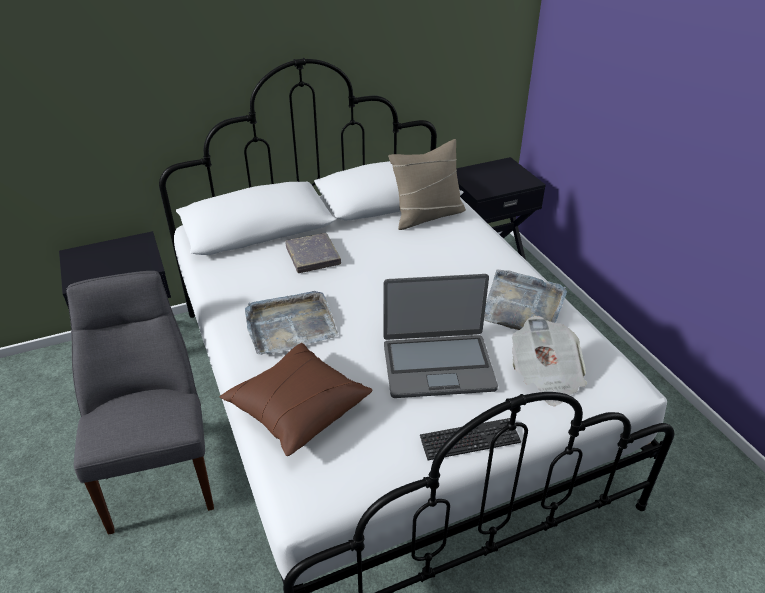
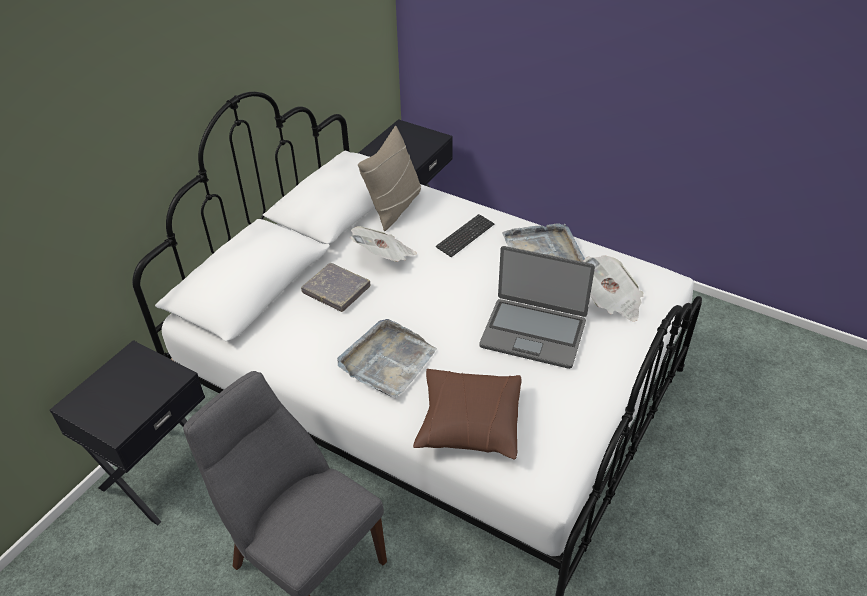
camera: 35 degrees left, 5 degrees up
laptop [384,274,498,398] -> laptop turned 60 degrees clockwise [479,246,595,369]
keyboard [420,418,521,460] -> keyboard moved to [435,214,494,257]
none -> newspaper [350,226,417,262]

